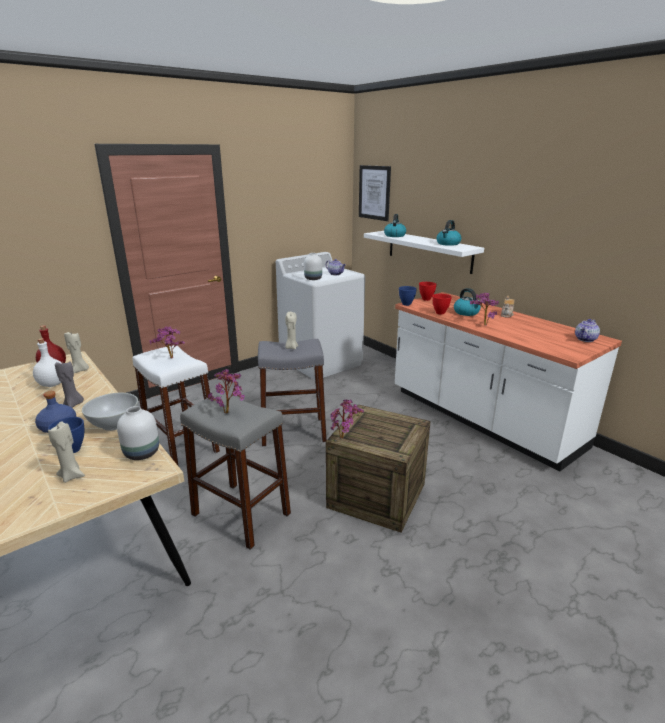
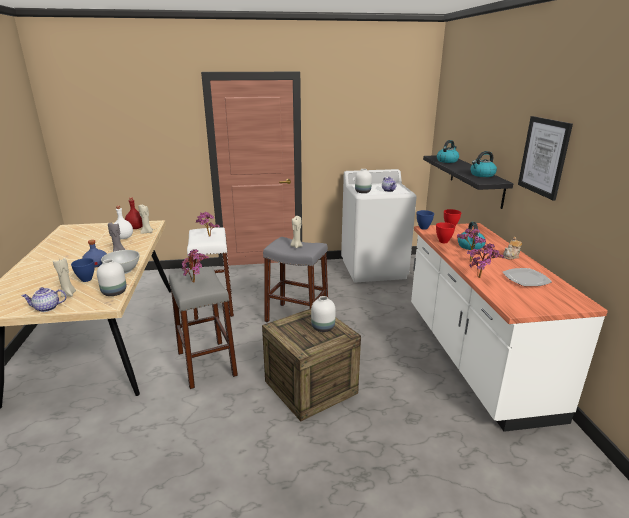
camera: 30 degrees right, 0 degrees up
potted plant [330,399,364,438] -> potted plant moved to [470,243,504,278]
picture [359,165,391,221] -> picture moved to [518,116,573,200]
white shelf [364,231,484,274] -> black shelf [423,155,513,209]
teapot [575,319,600,342] -> teapot moved to [21,287,67,312]
none -> white vase [311,296,336,332]
none -> plate [503,268,552,286]

